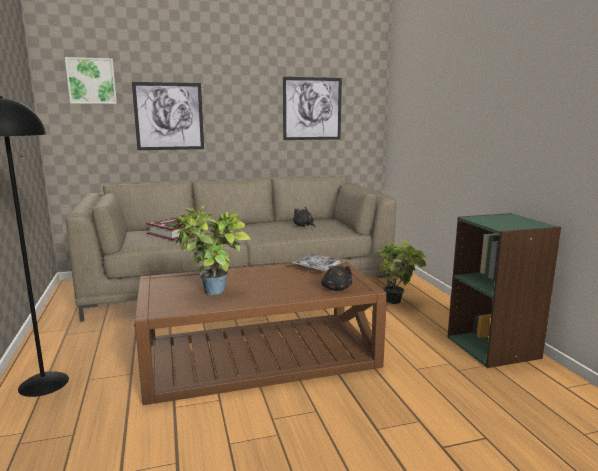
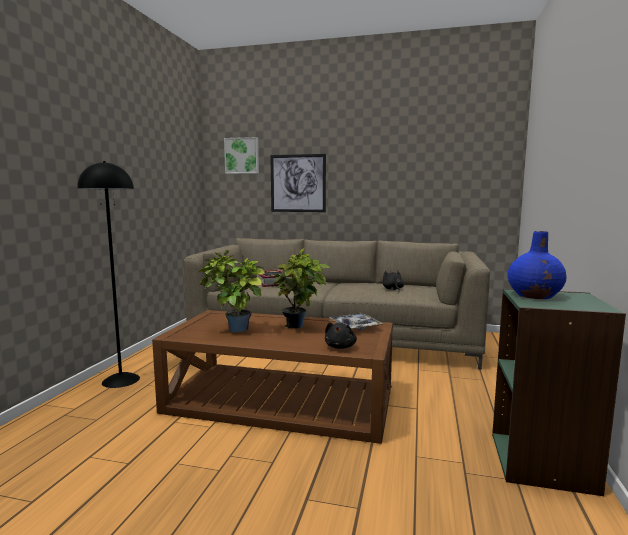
camera: 30 degrees right, 5 degrees down
picture [283,77,342,140] -> none
potted plant [376,239,427,304] -> potted plant moved to [274,248,330,329]
none -> blue vase [507,231,567,299]

